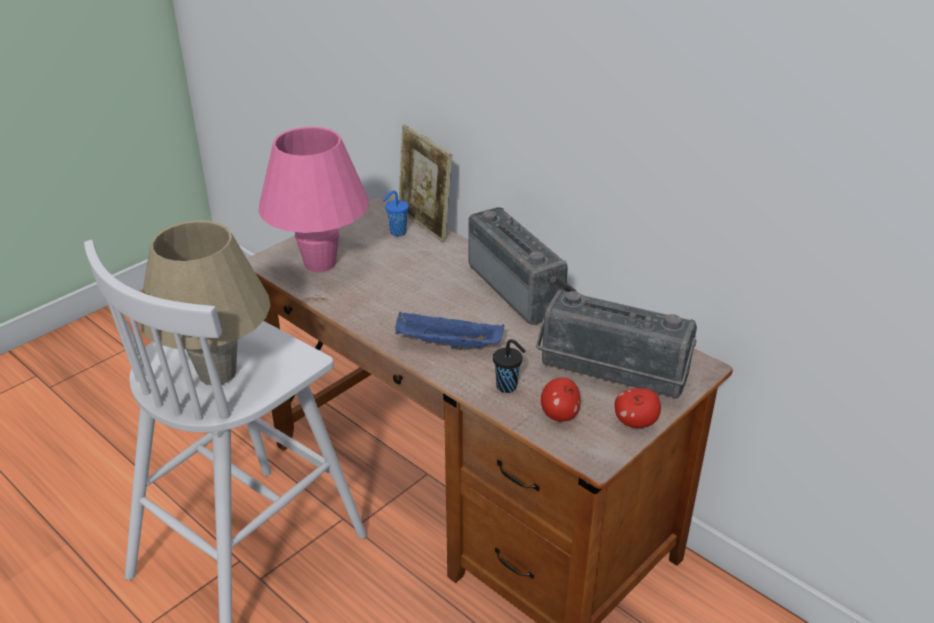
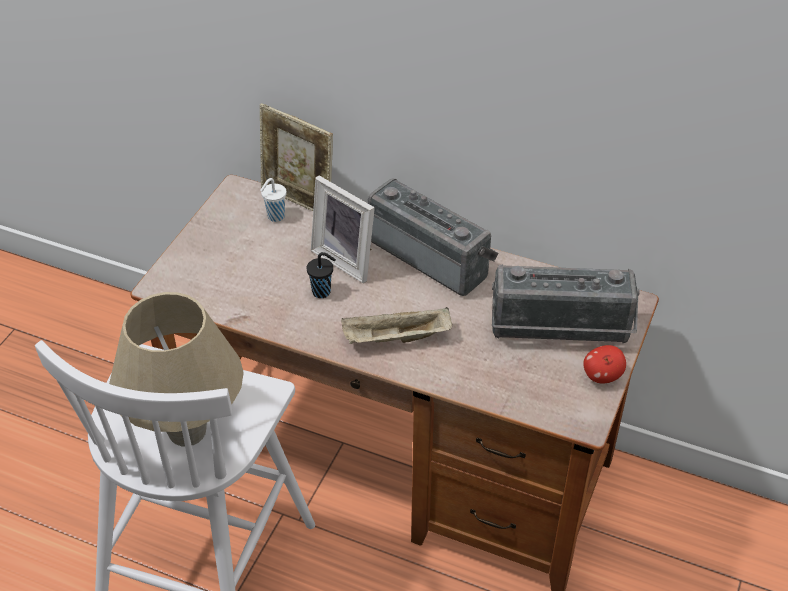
camera: 20 degrees left, 10 degrees up
pink table lamp [258,127,369,272] -> none
blue cup [383,191,409,236] -> white cup [260,178,286,222]
blue tray [395,311,504,350] -> beige tray [341,307,452,344]
black cup [493,339,525,393] -> black cup moved to [306,252,336,298]
apple [541,377,580,422] -> none
none -> picture frame [311,175,375,283]

